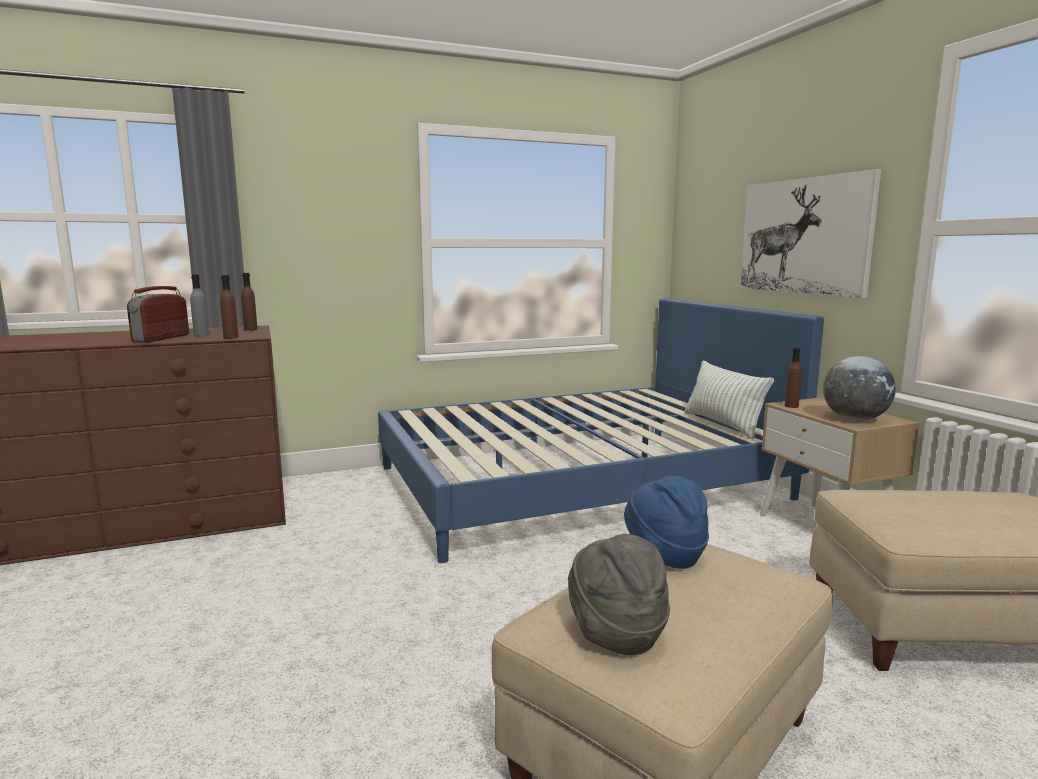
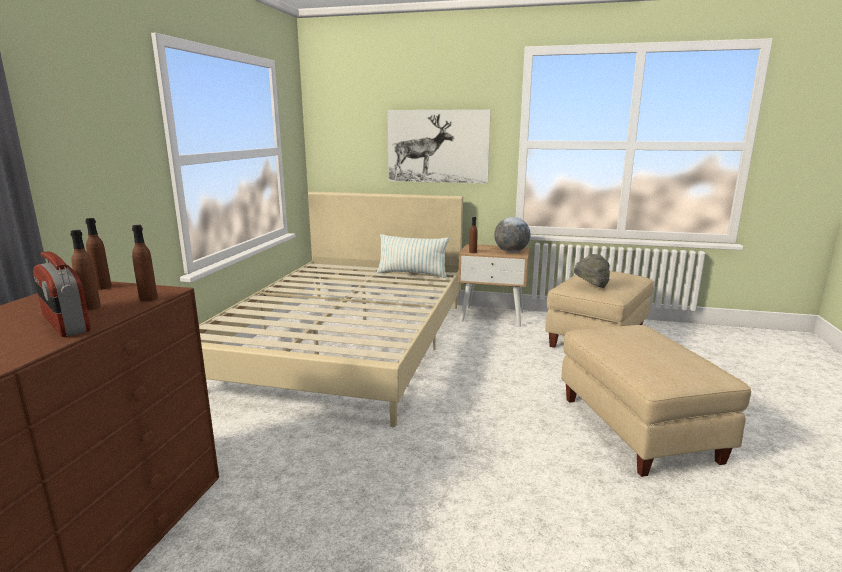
camera: 55 degrees left, 5 degrees up
grey bottle [190,274,209,336] -> brown bottle [70,230,101,310]
blue bed [378,298,824,563] -> beige bed [199,191,463,427]
grey hat [568,534,670,655] -> grey hat moved to [574,254,610,288]
blue hat [624,476,709,569] -> none

